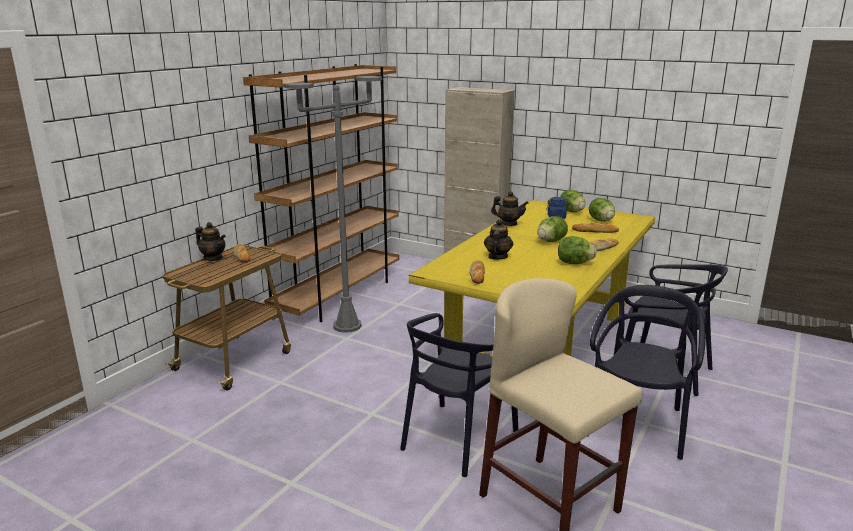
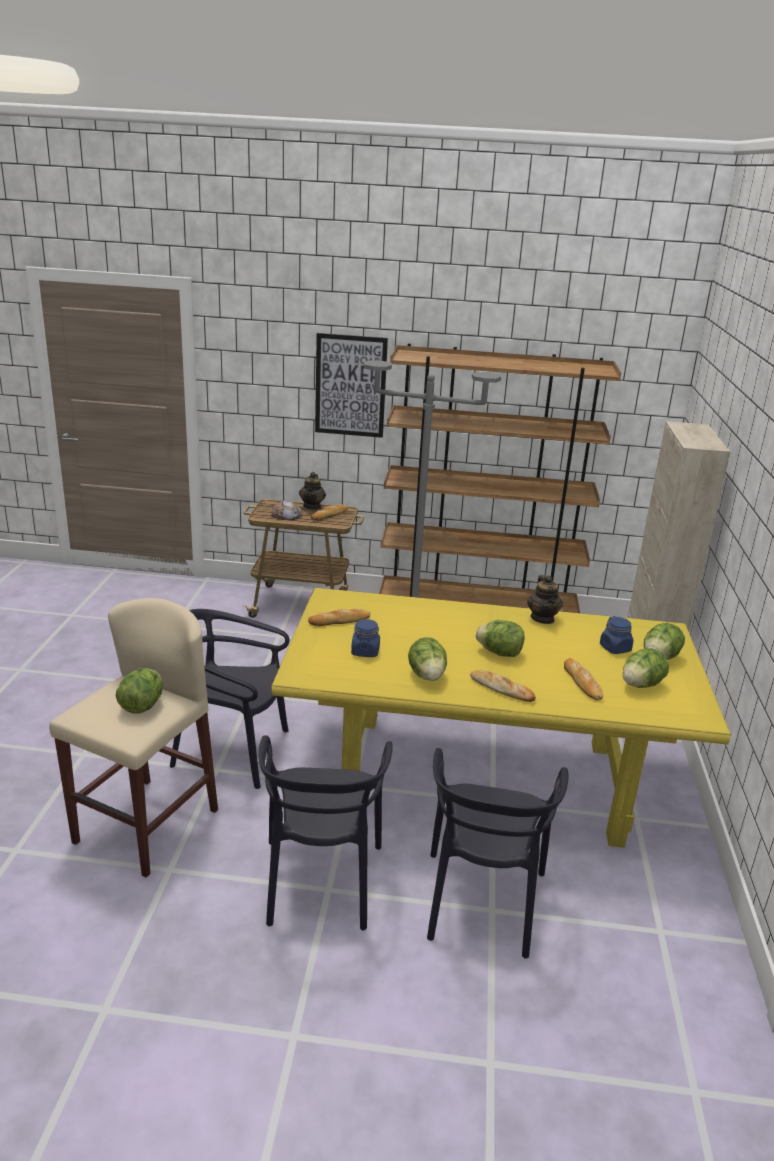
camera: 65 degrees right, 5 degrees up
teapot [484,219,513,260] -> none
black chair [587,285,706,460] -> black chair turned 90 degrees clockwise [258,735,393,931]
none -> lettuce [116,668,163,714]
none -> bread [270,500,303,520]
none -> picture [315,333,388,438]
none -> blue jar [351,619,380,657]

